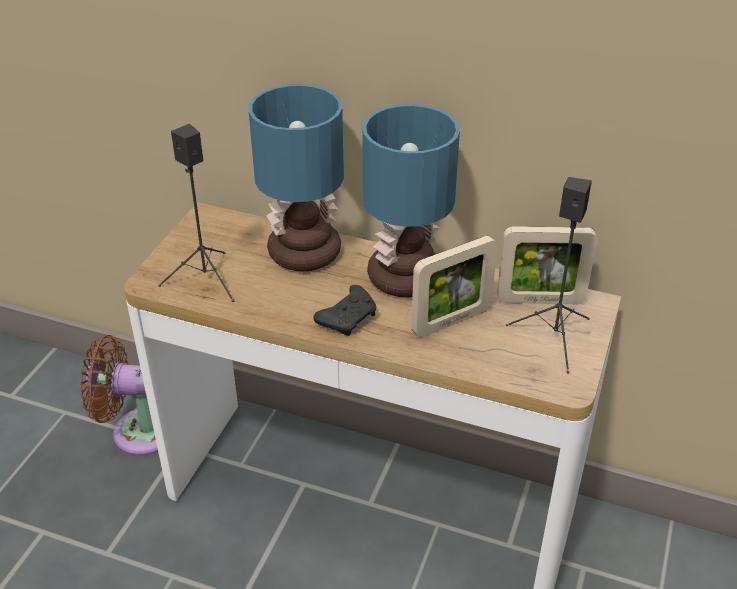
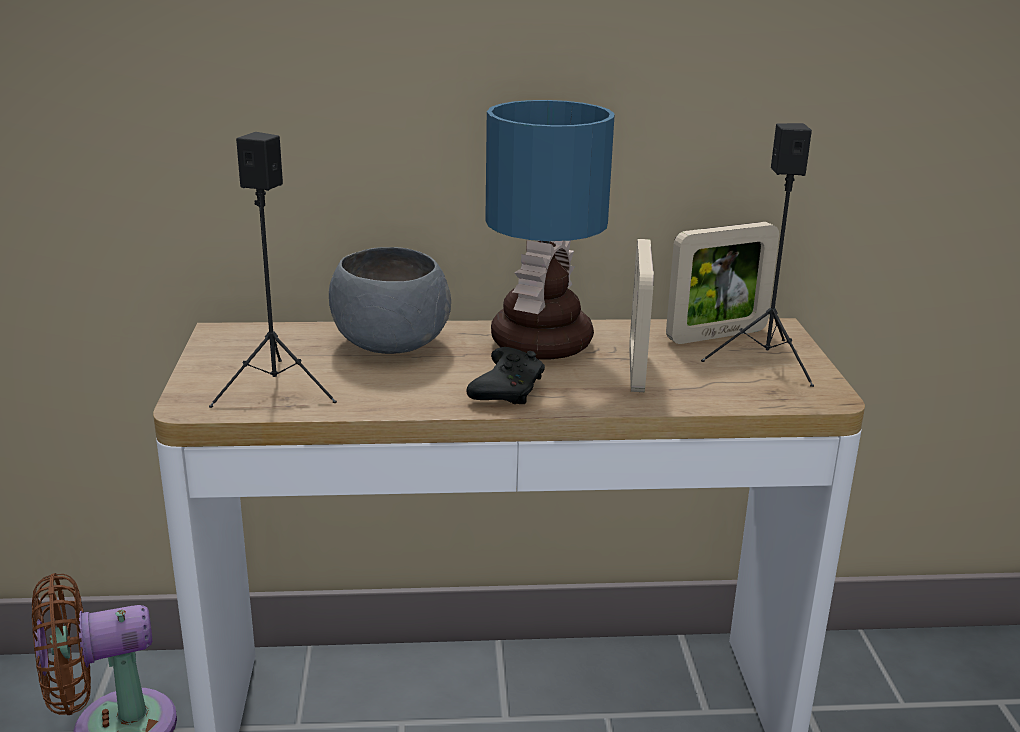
camera: 25 degrees left, 15 degrees down
table lamp [249,84,344,271] -> grey bowl [329,247,451,354]
picture frame [411,236,497,338] -> picture frame turned 150 degrees clockwise [629,239,654,392]

